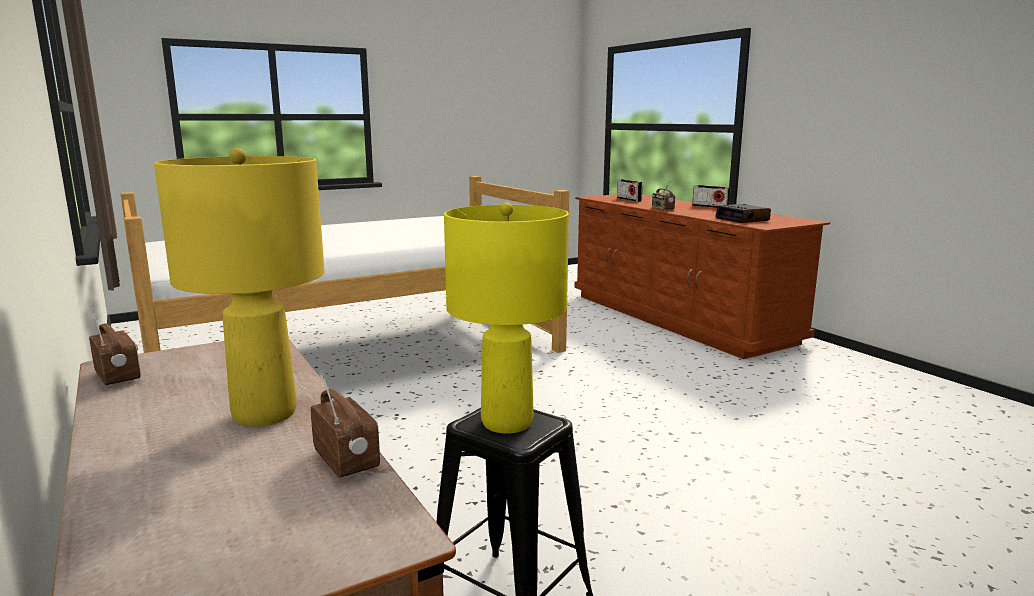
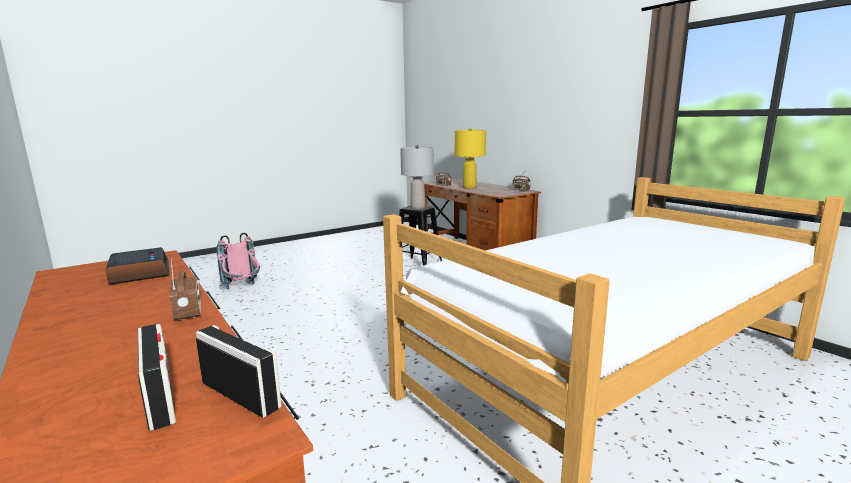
camera: 175 degrees right, 0 degrees up
yellow table lamp [444,202,569,433] -> grey table lamp [400,145,434,209]
radio [692,185,731,208] -> radio moved to [196,325,282,418]
none -> pink backpack [216,233,260,289]

